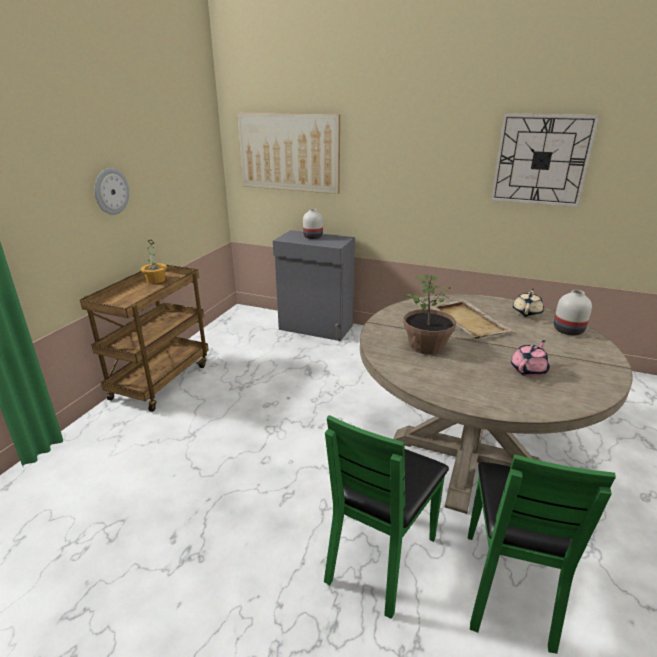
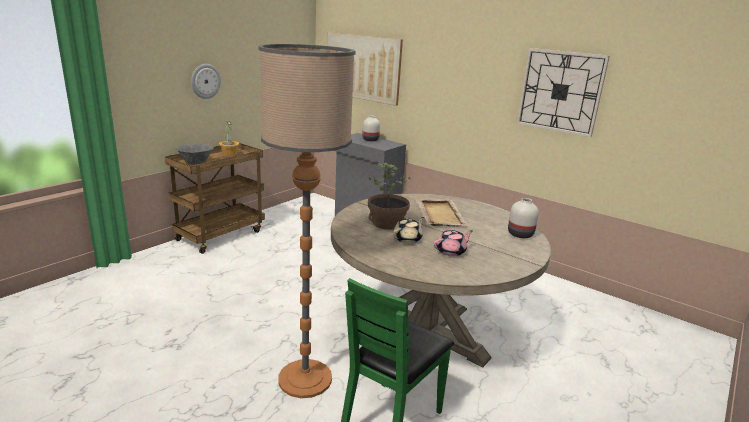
camera: 15 degrees right, 5 degrees down
green chair [324,415,449,619] -> floor lamp [258,44,356,398]
beige teapot [513,289,544,318] -> beige teapot moved to [393,217,424,244]
none -> grey bowl [176,144,214,164]

